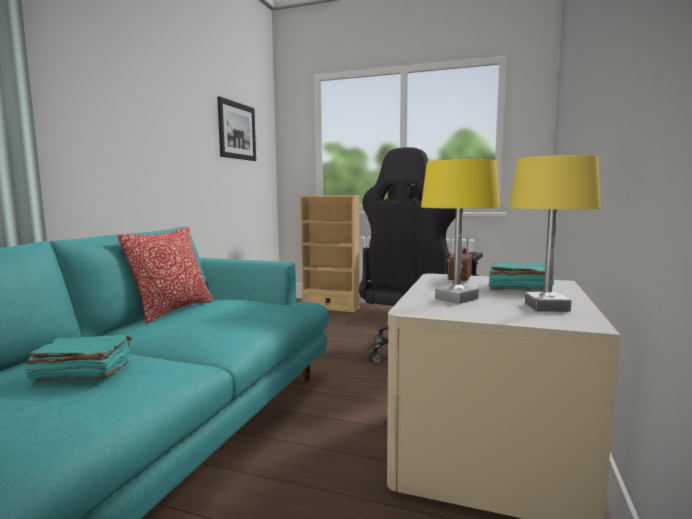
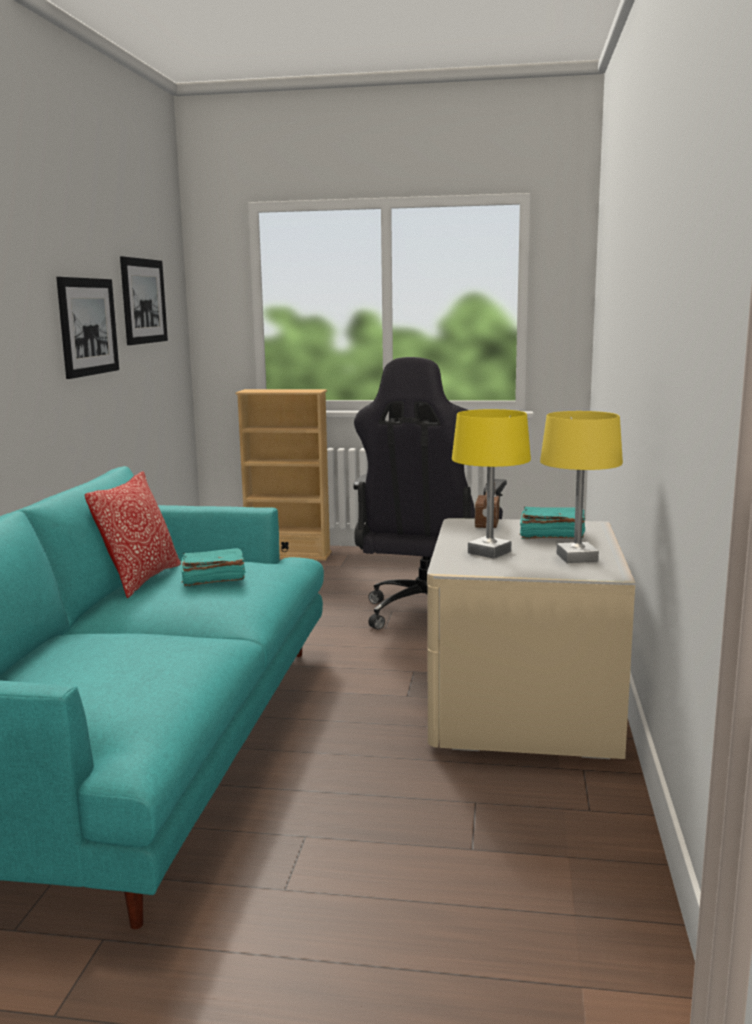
camera: 10 degrees left, 5 degrees up
turquoise book [25,335,132,383] -> turquoise book moved to [181,548,245,587]
none -> picture [56,277,119,379]

